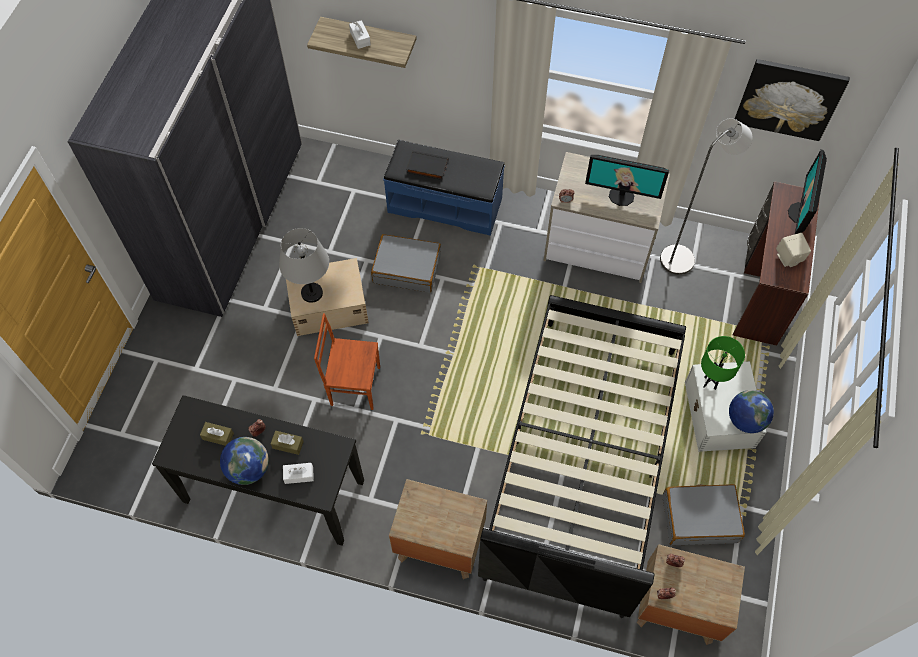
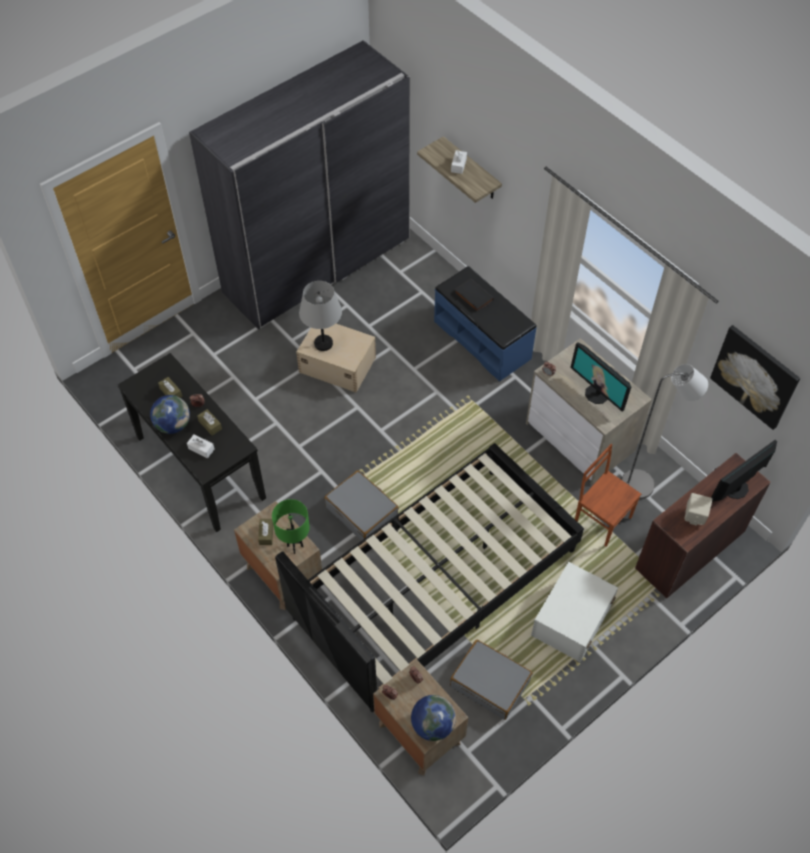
camera: 35 degrees right, 5 degrees down
brown chair [314,313,380,410] -> brown chair moved to [575,444,641,547]
grey suitcase [371,234,441,292] -> grey suitcase moved to [324,470,399,541]
green table lamp [701,336,745,390] -> green table lamp moved to [272,499,310,554]
globe [729,390,774,433] -> globe moved to [411,695,456,741]
none -> brown tissue box [258,519,273,545]

